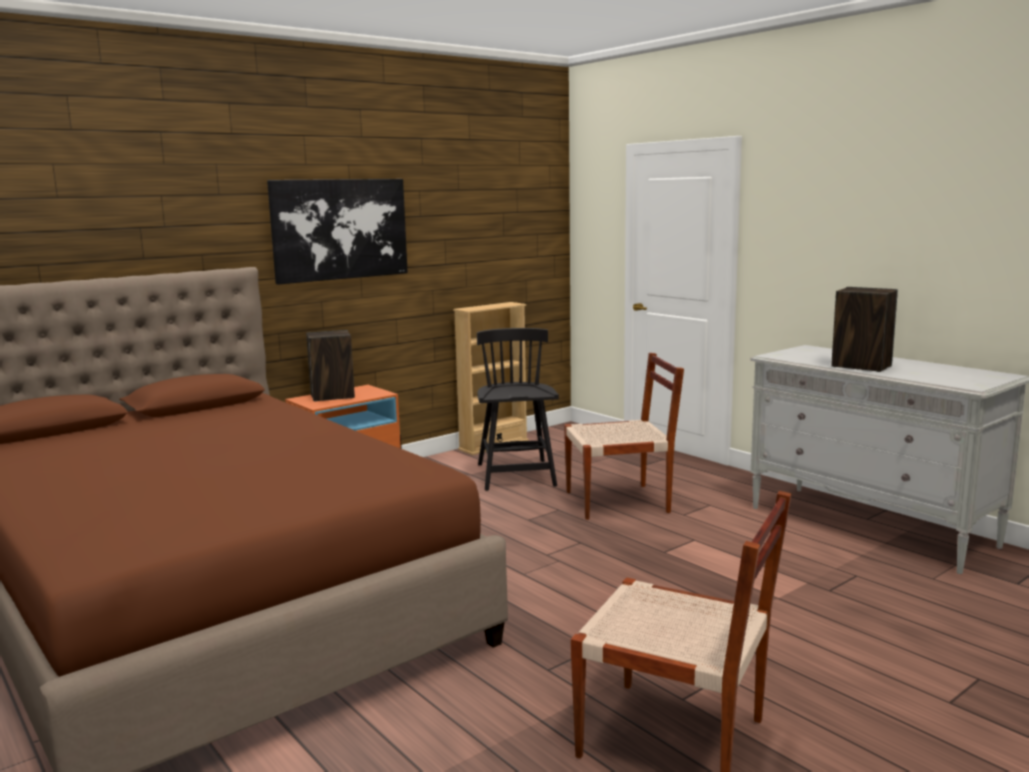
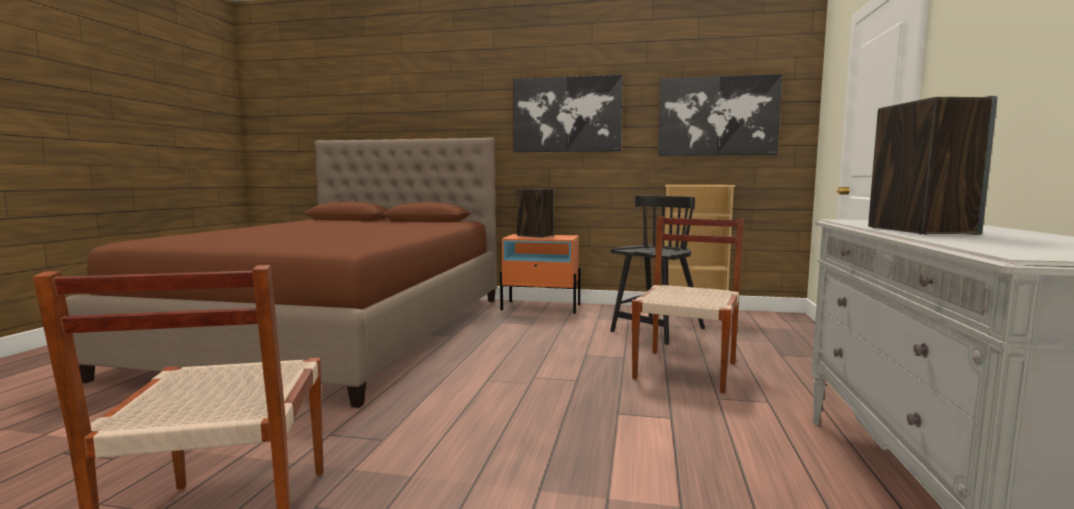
camera: 50 degrees right, 5 degrees down
chair [564,353,684,520] -> chair turned 105 degrees counterclockwise [632,216,744,393]
none -> picture [658,74,782,156]

